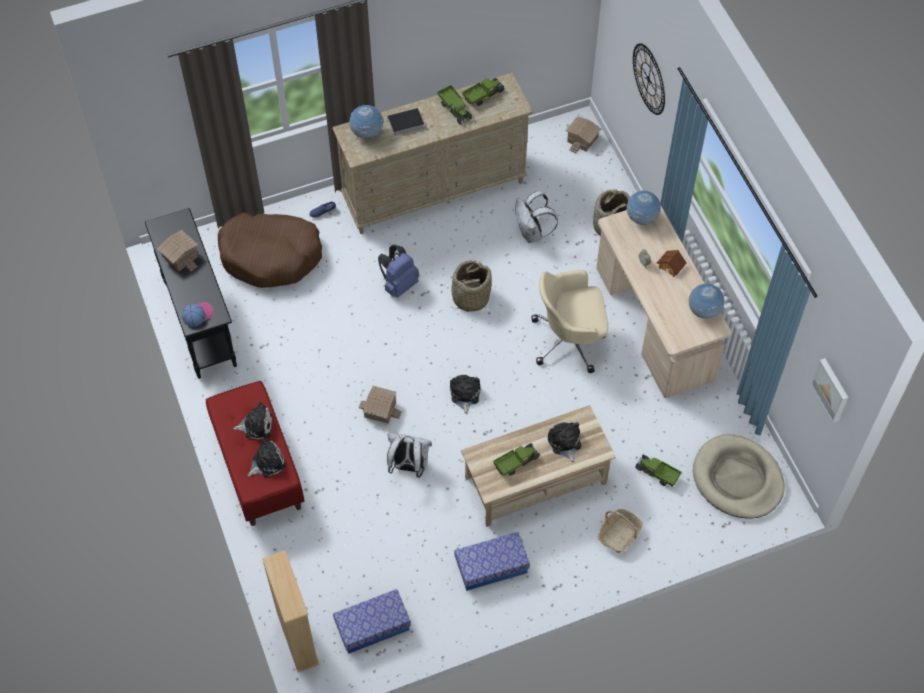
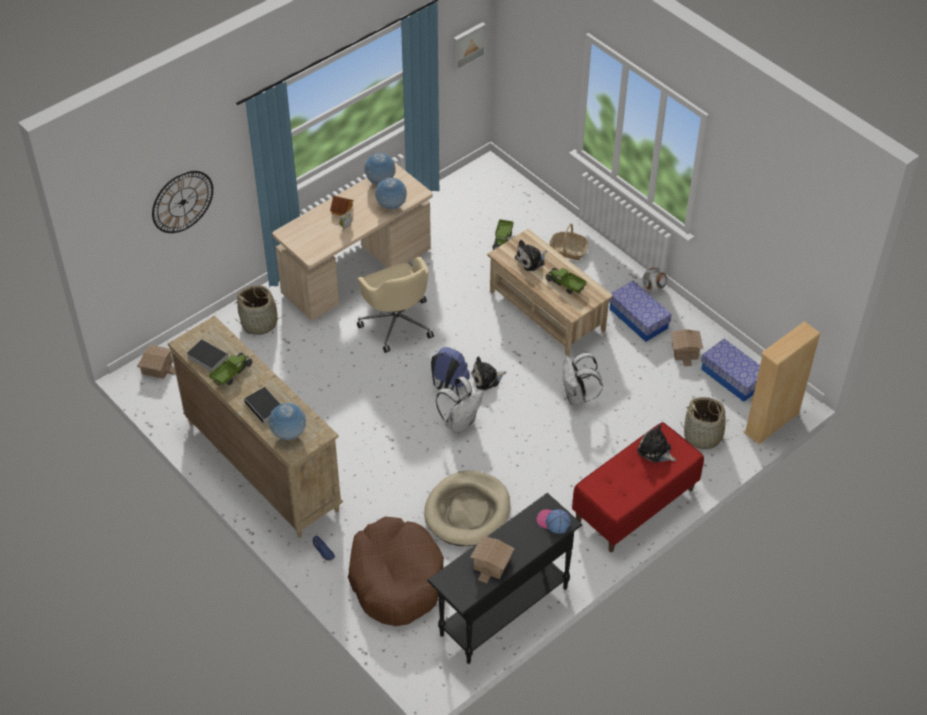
camera: 110 degrees left, 10 degrees down
plush toy [233,402,273,440] -> none
toy house [359,386,402,424] -> toy house moved to [670,329,703,366]
blue backpack [378,244,419,298] -> blue backpack moved to [431,347,470,390]
basket [450,260,492,312] -> basket moved to [681,397,729,449]
toy truck [462,78,504,106] -> book [187,339,228,372]
white backpack [515,191,558,243] -> white backpack moved to [436,377,483,433]
globe [627,191,661,225] -> globe moved to [375,178,407,209]
beige dog bed [693,434,785,518] -> beige dog bed moved to [424,470,510,546]
none -> football [643,267,667,292]

